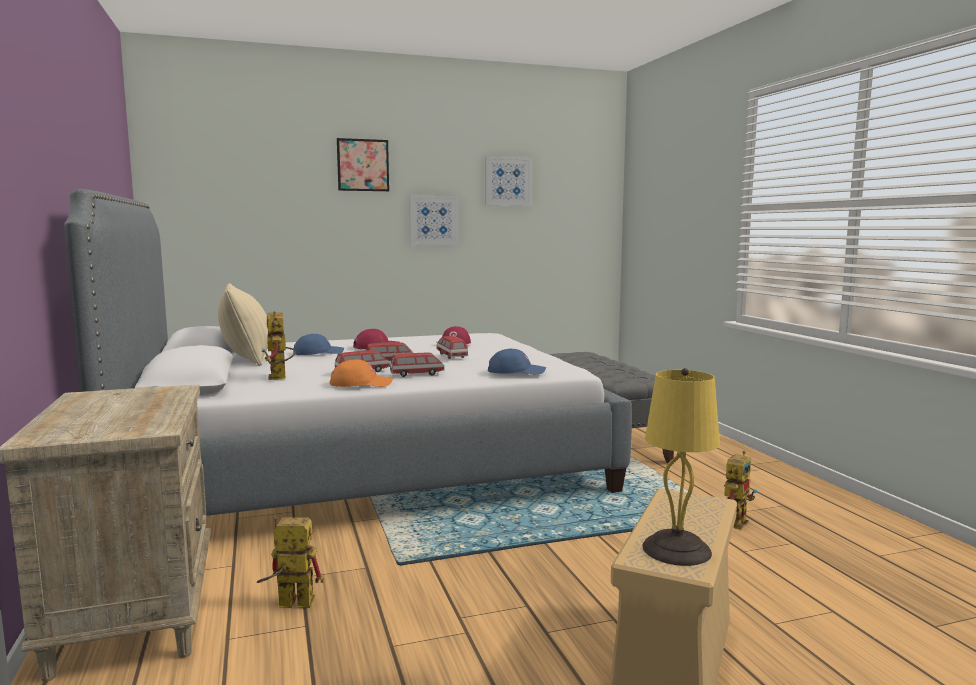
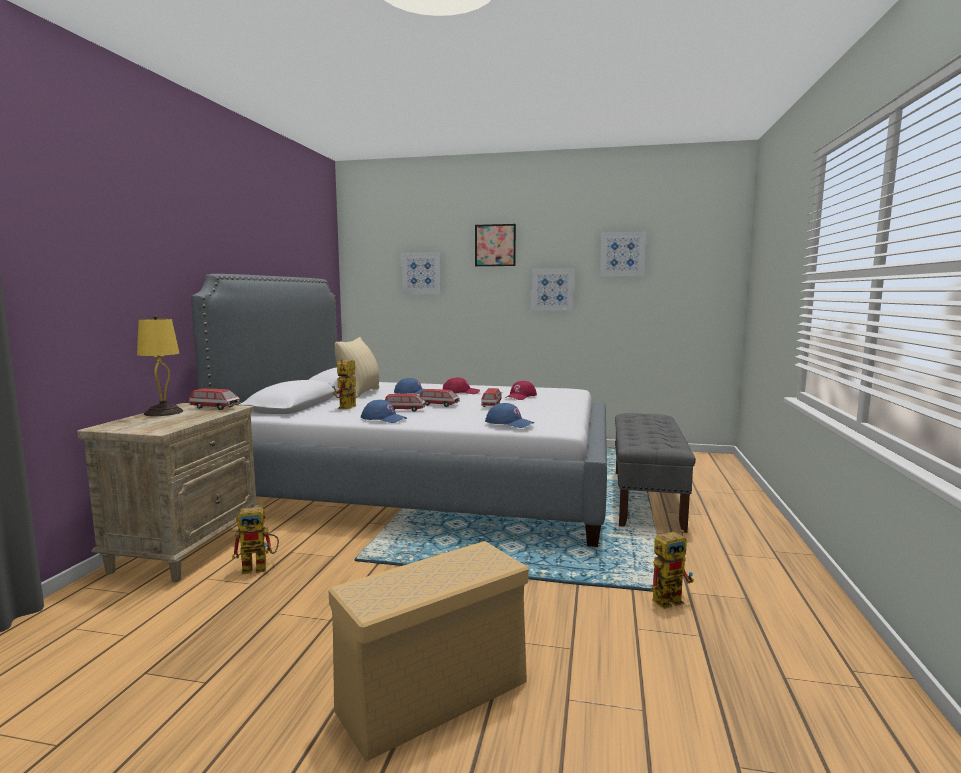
camera: 30 degrees right, 0 degrees up
toy robot [257,516,324,608] -> toy robot turned 135 degrees clockwise [232,505,279,574]
orange cap [330,359,393,387] -> blue cap [361,400,407,423]
toy car [390,353,445,377] -> toy car moved to [189,389,241,410]
yellow table lamp [642,368,720,566] -> yellow table lamp moved to [137,316,183,416]
none -> picture [401,252,441,293]

